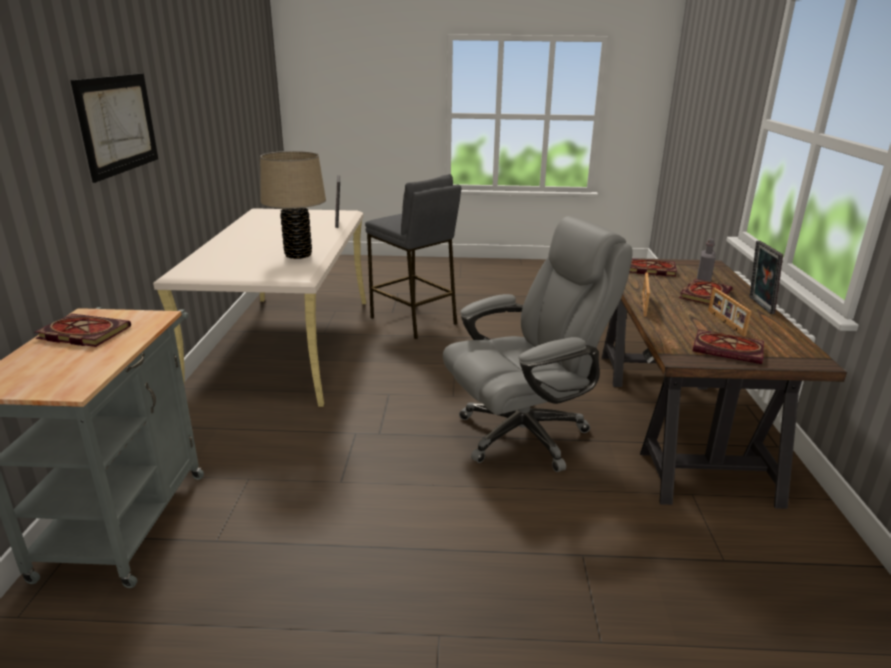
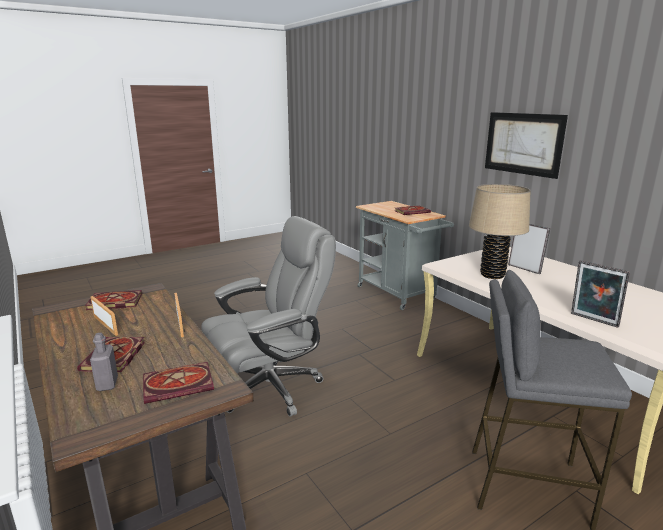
camera: 145 degrees right, 5 degrees down
grey office chair [443,216,633,472] -> grey office chair turned 150 degrees counterclockwise [201,216,336,417]
picture frame [749,241,783,314] -> picture frame moved to [508,224,550,274]

